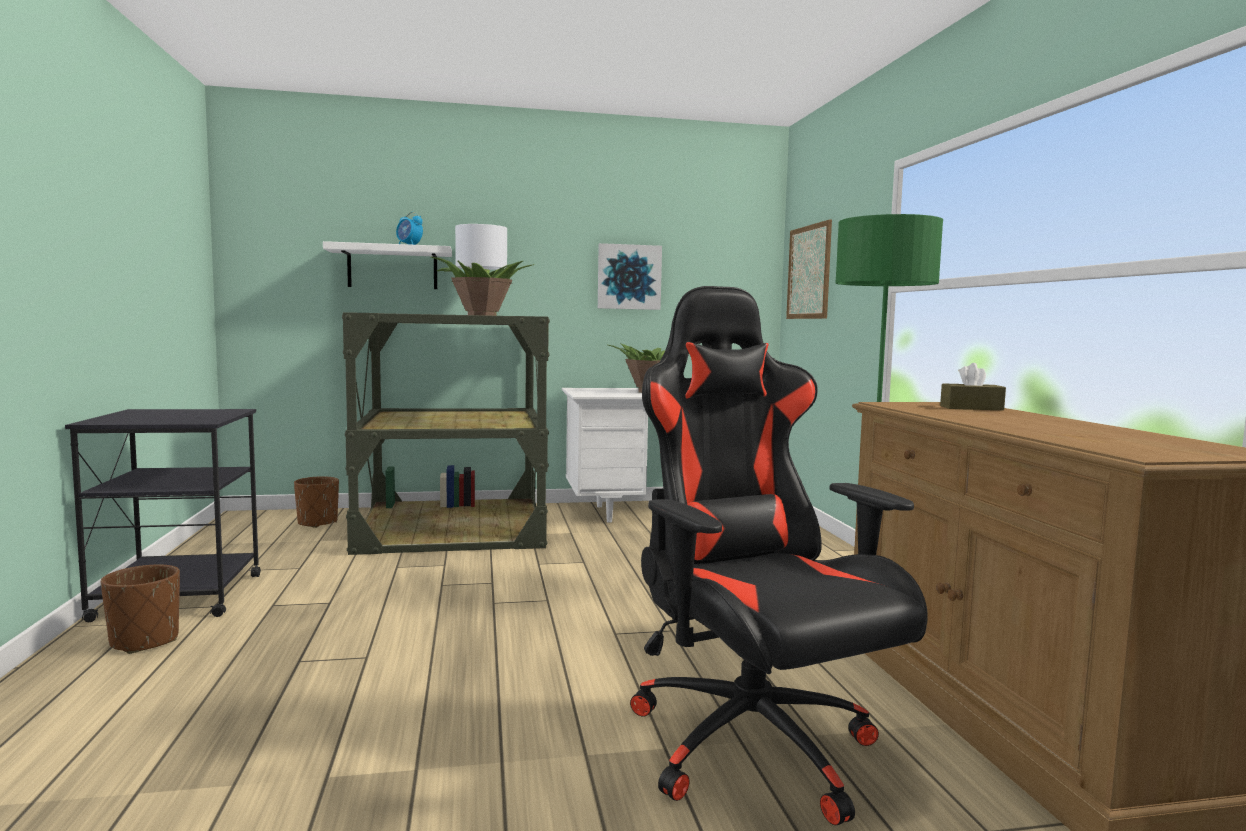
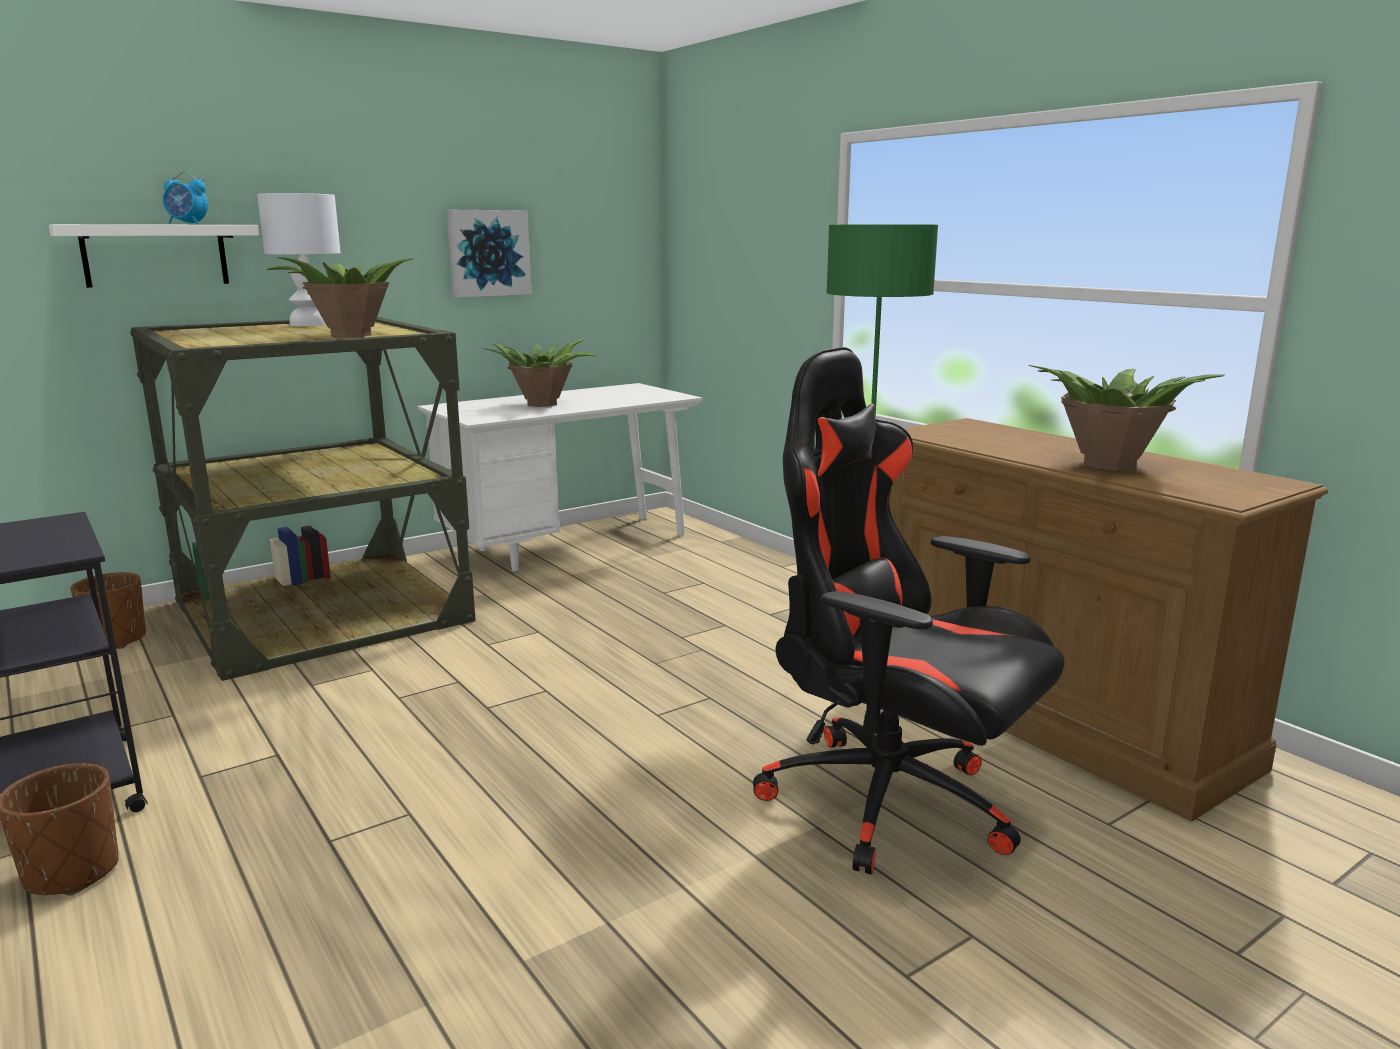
camera: 25 degrees left, 10 degrees up
picture [786,219,832,319] -> none
brown tissue box [940,363,1006,410] -> none
none -> potted plant [1029,365,1225,471]

